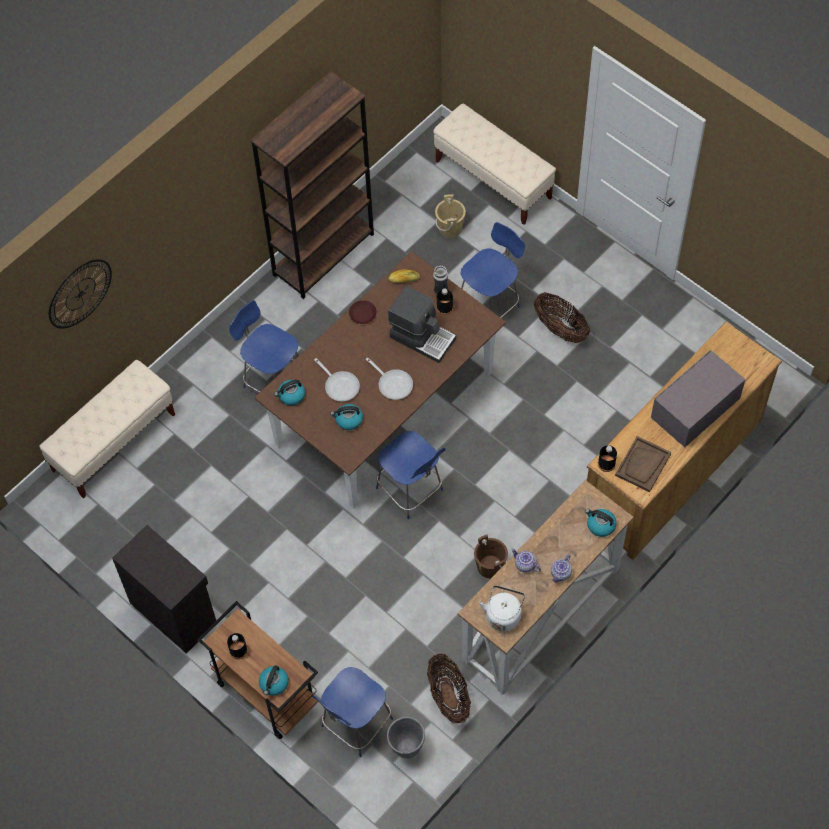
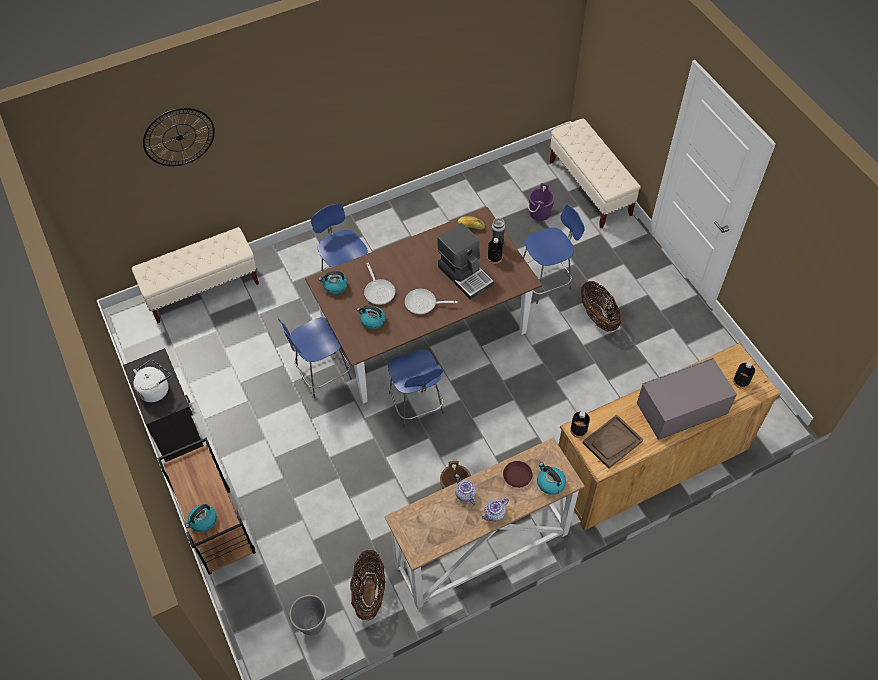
camera: 20 degrees right, 5 degrees down
black bottle [227,633,248,659] -> black bottle moved to [733,362,755,389]
brown bookcase [251,71,374,299] -> none
blue chair [312,667,393,757] -> blue chair moved to [278,317,352,397]
brown plate [349,300,377,324] -> brown plate moved to [503,461,533,488]
frying pan [366,358,413,400] -> frying pan turned 120 degrees clockwise [405,289,458,314]
beige bucket [435,194,466,238] -> purple bucket [528,183,555,221]
white kettle [479,585,525,631] -> white kettle moved to [133,360,171,402]

